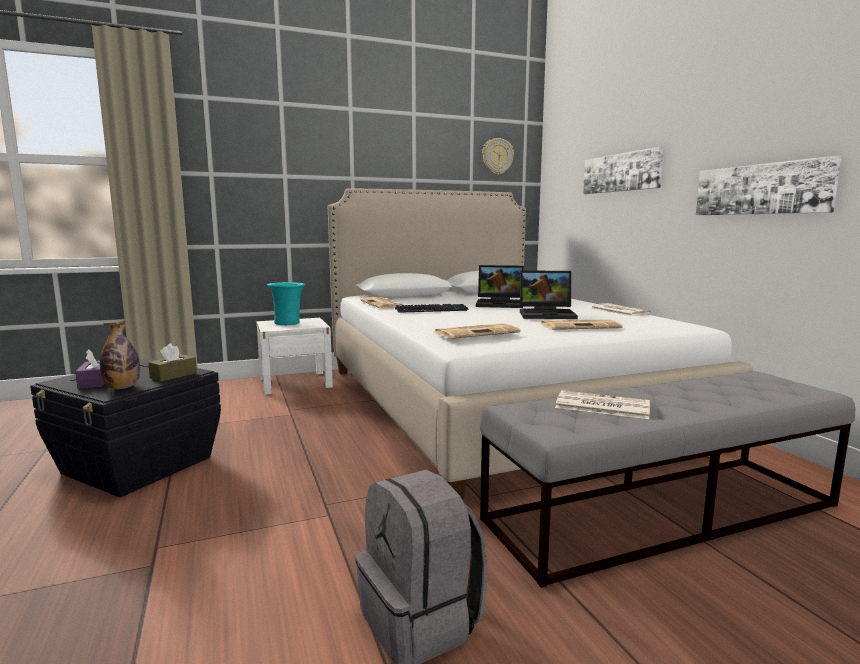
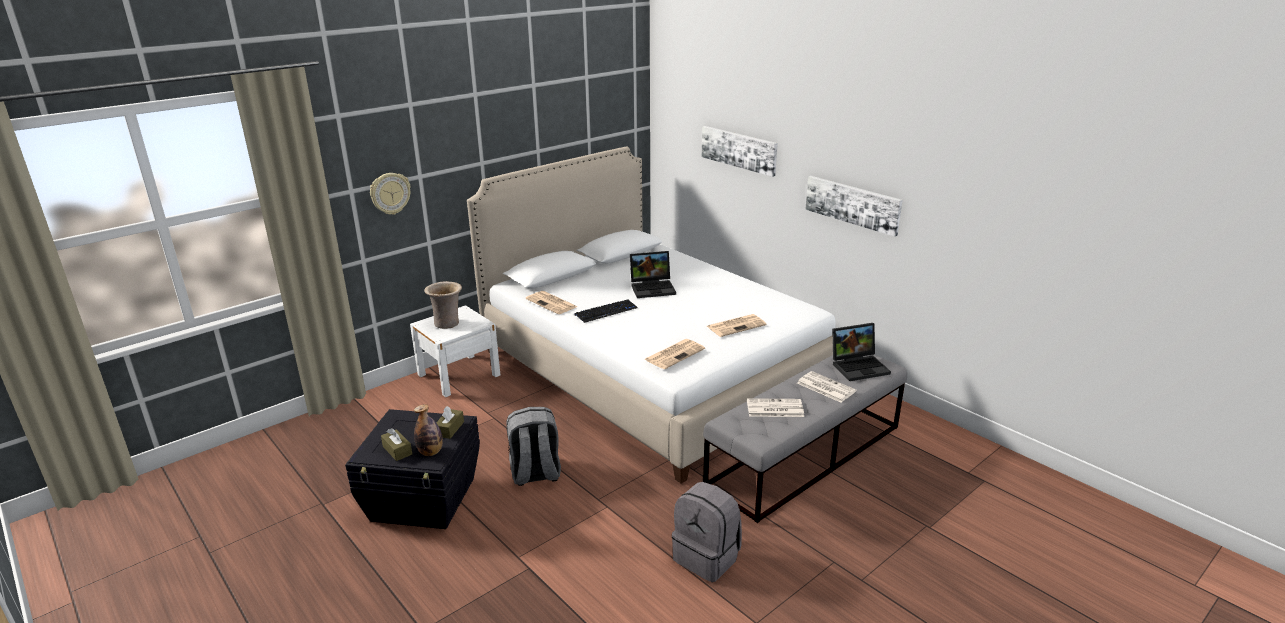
camera: 20 degrees left, 15 degrees up
purple tissue box [75,349,105,389] -> brown tissue box [381,428,412,461]
turquoise vase [267,282,305,325] -> beige vase [424,281,462,329]
wall clock [482,138,514,175] -> wall clock moved to [370,173,411,215]
laptop [520,270,578,319] -> laptop moved to [832,323,891,381]
newspaper [591,303,651,316] -> newspaper moved to [797,371,856,402]
none -> grey backpack [506,407,561,486]

